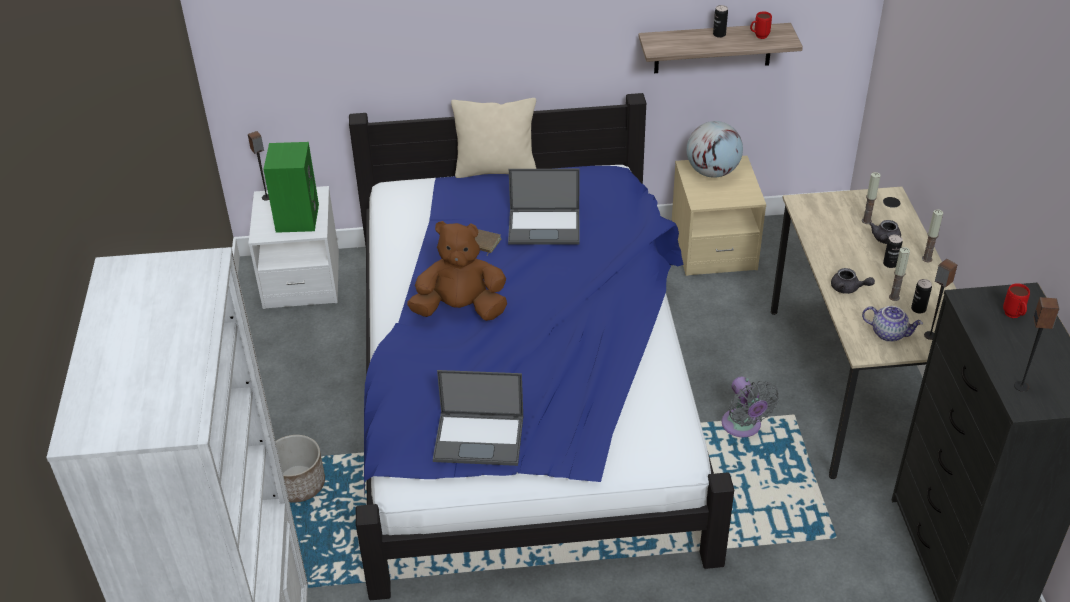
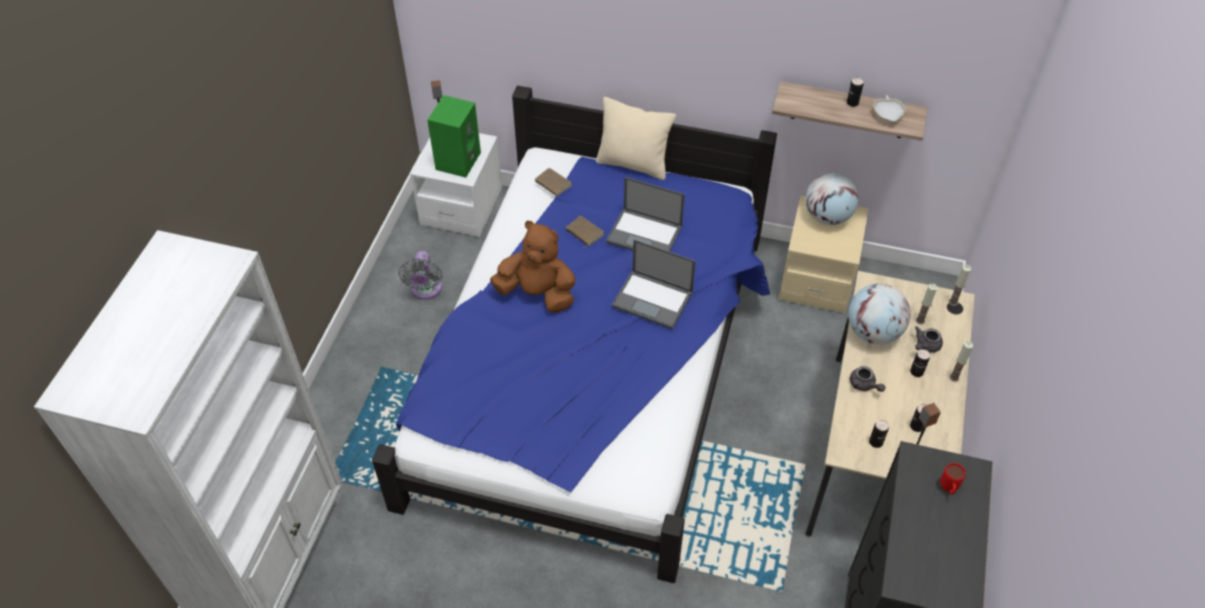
camera: 20 degrees right, 10 degrees up
planter [276,435,325,503] -> none
laptop [433,370,523,466] -> laptop moved to [612,239,696,329]
grey fan [722,377,779,437] -> grey fan moved to [398,251,443,300]
red mug [750,11,772,39] -> white bowl [873,95,906,123]
teapot [862,306,923,342] -> can [869,420,889,448]
candle [889,247,910,301] -> candle moved to [949,265,971,306]
speaker [1014,297,1060,392] -> none
none -> brown book [535,168,572,198]
none -> globe [848,284,911,344]

